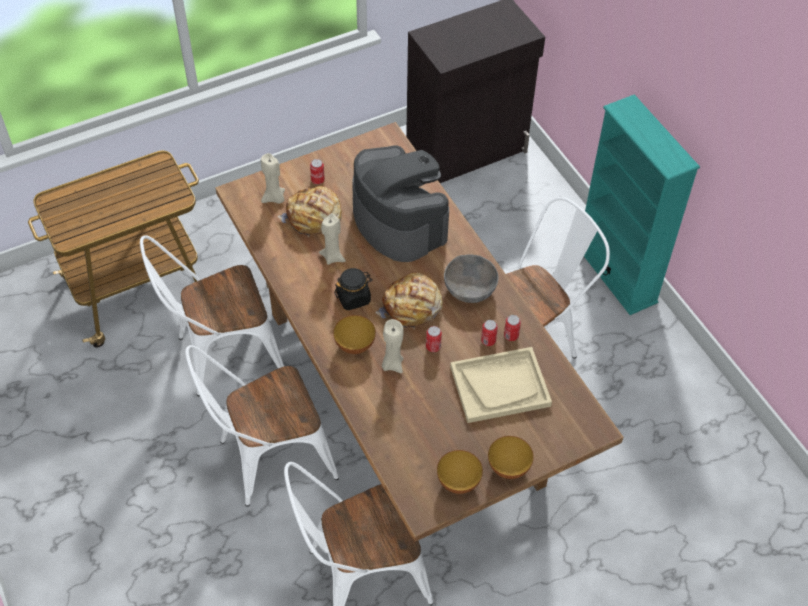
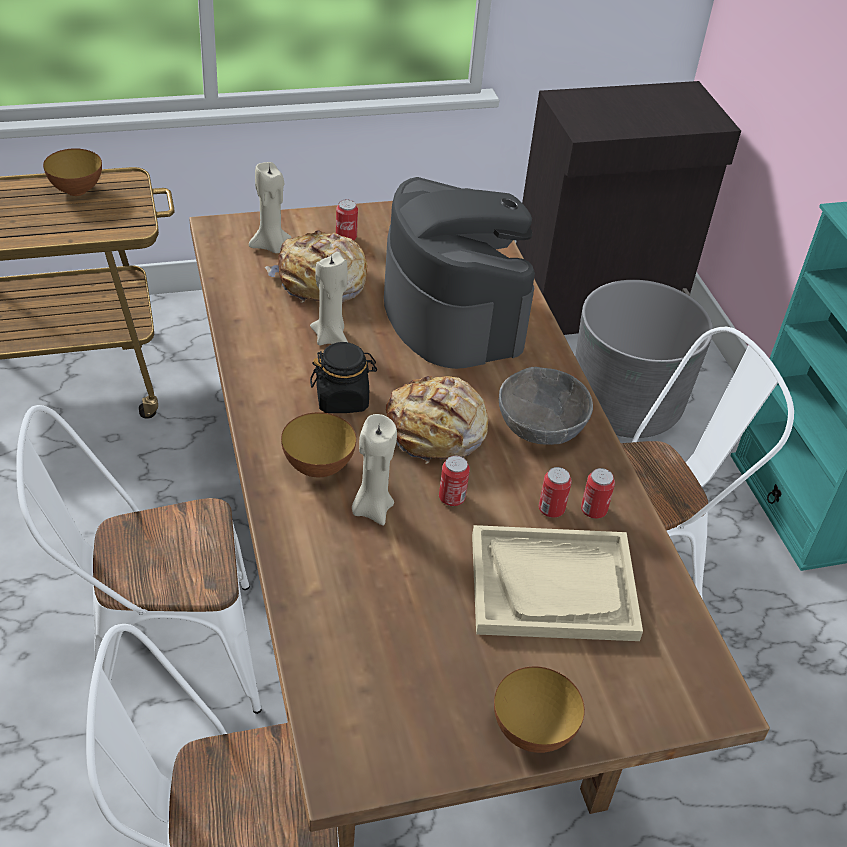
camera: 10 degrees right, 10 degrees down
white chair [140,235,284,396] -> none
bowl [437,450,483,494] -> bowl moved to [43,148,102,196]
none -> grey planter [575,280,713,438]

